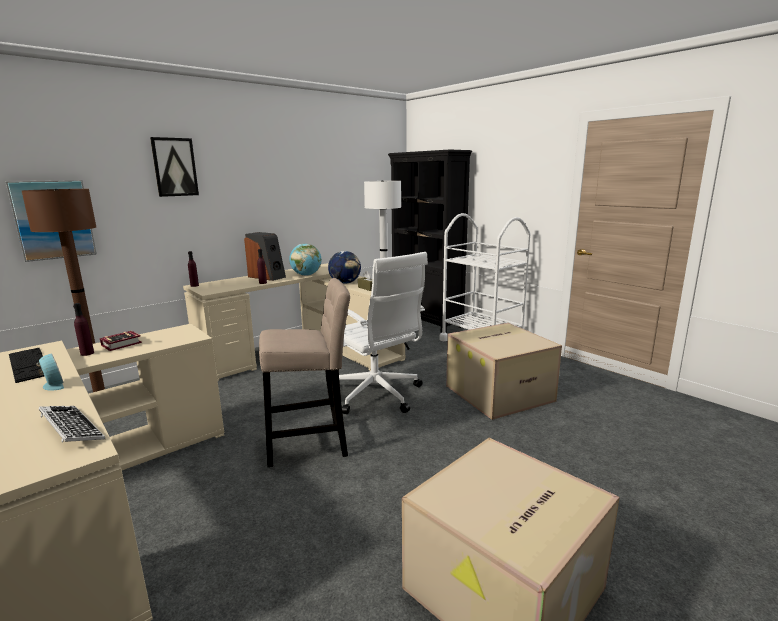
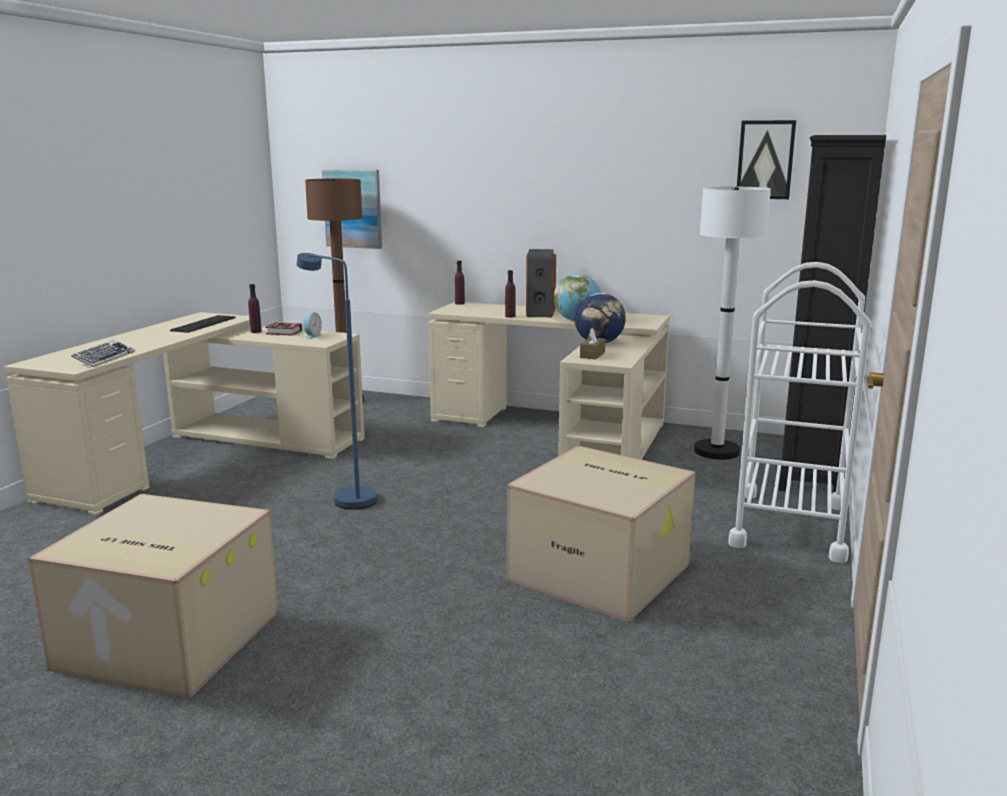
camera: 60 degrees right, 0 degrees up
alarm clock [36,354,64,391] -> alarm clock moved to [303,312,322,339]
picture [150,137,199,197] -> picture moved to [737,120,796,199]
beige stool [259,278,350,467] -> blue floor lamp [297,253,378,510]
white office chair [339,252,428,414] -> none

